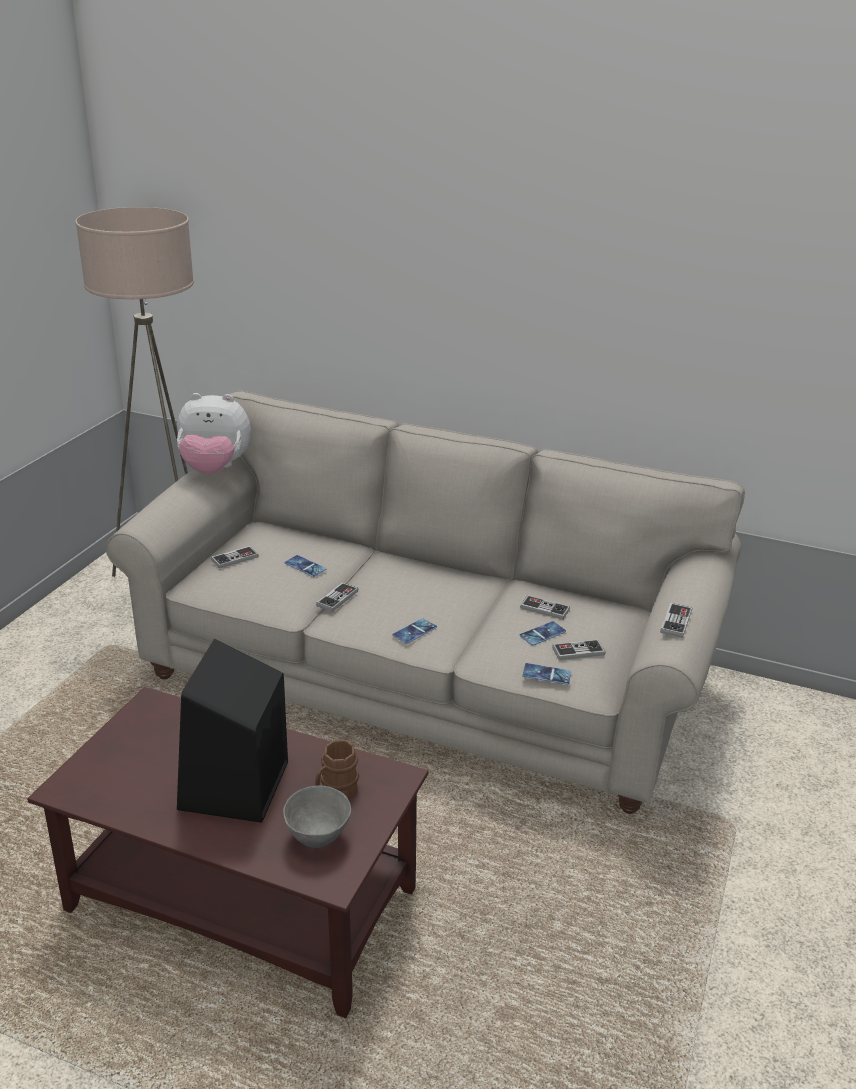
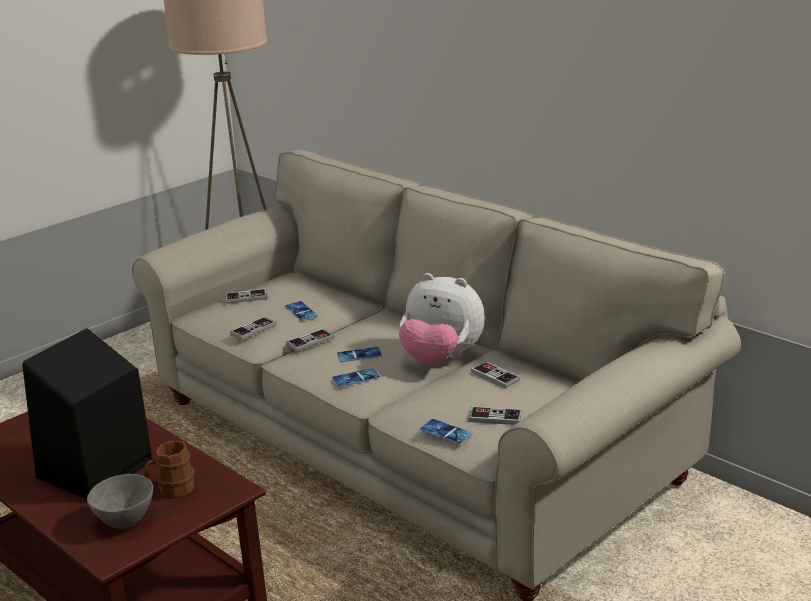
camera: 25 degrees right, 5 degrees down
plush toy [177,393,251,474] -> plush toy moved to [399,273,485,365]
phone [519,621,566,646] -> phone moved to [337,347,382,362]
game controller [660,603,692,638] -> game controller moved to [230,317,276,340]

